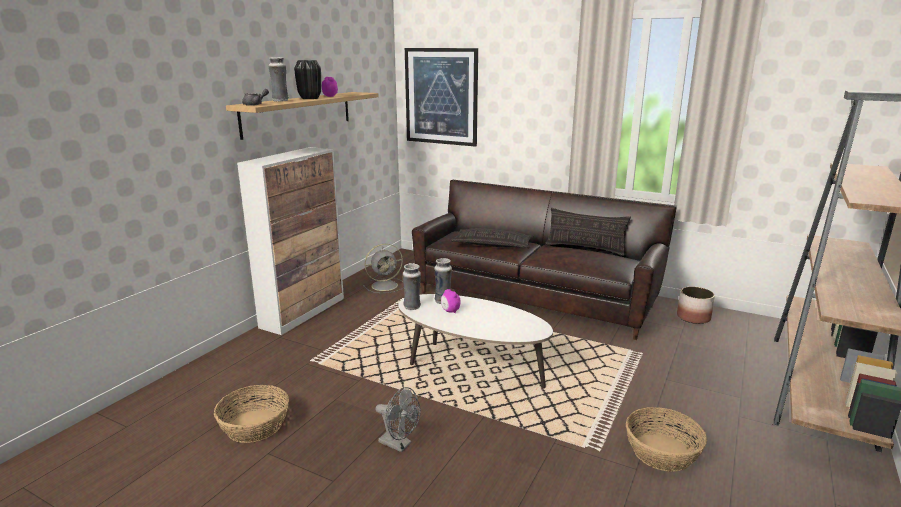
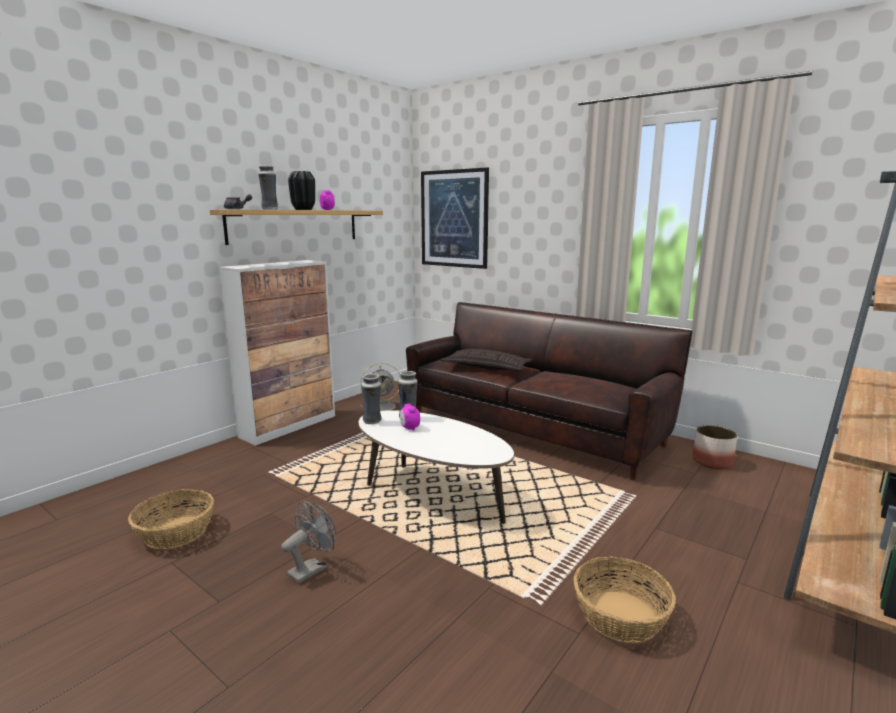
camera: 10 degrees right, 5 degrees down
grey fan [375,387,421,452] -> grey fan turned 90 degrees counterclockwise [281,501,336,584]
pillow [545,208,631,256] -> none

